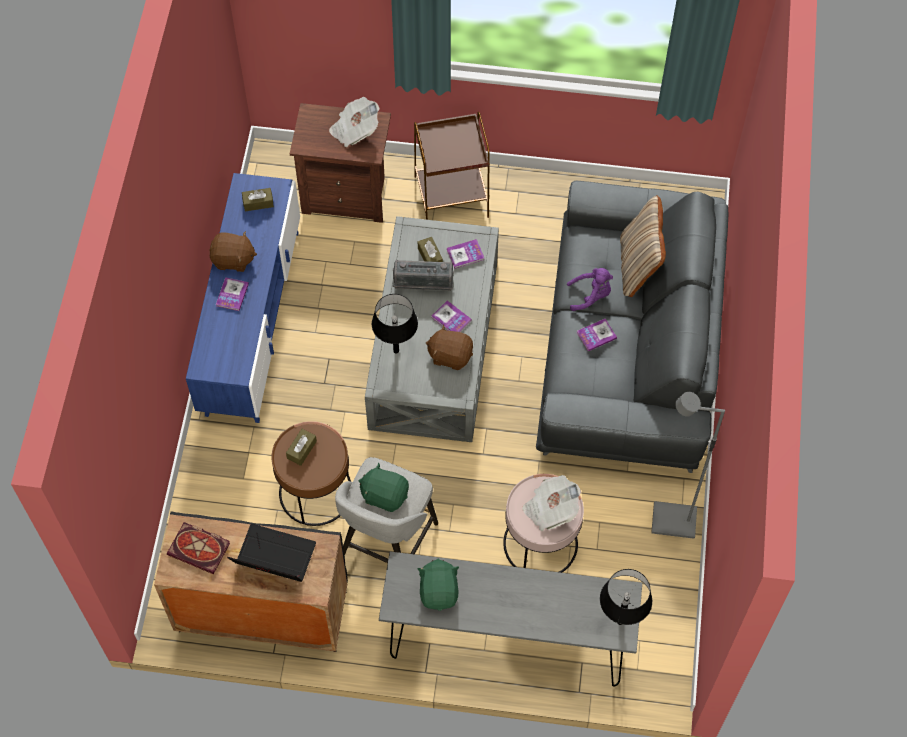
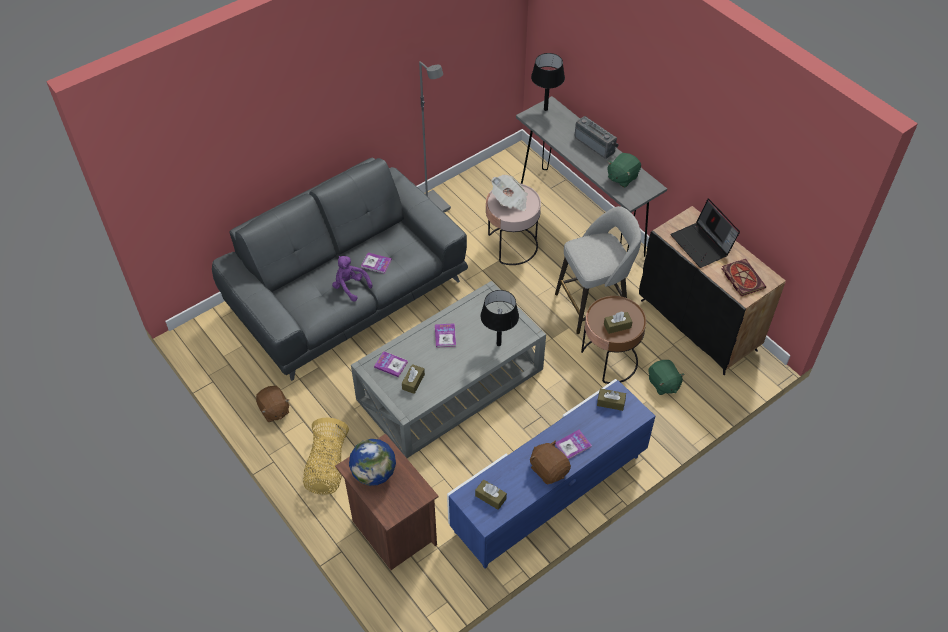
camera: 135 degrees left, 10 degrees down
newspaper [329,97,380,147] -> globe [349,439,396,486]
green plush toy [359,463,409,512] -> green plush toy moved to [649,360,685,395]
radio [393,260,454,291] -> radio moved to [575,116,619,159]
brown side table [414,112,490,220] -> basket [303,418,349,495]
brown plush toy [426,324,473,370] -> brown plush toy moved to [256,386,289,422]
beige pillow [620,195,666,297] -> none
none -> brown tissue box [597,388,626,411]

